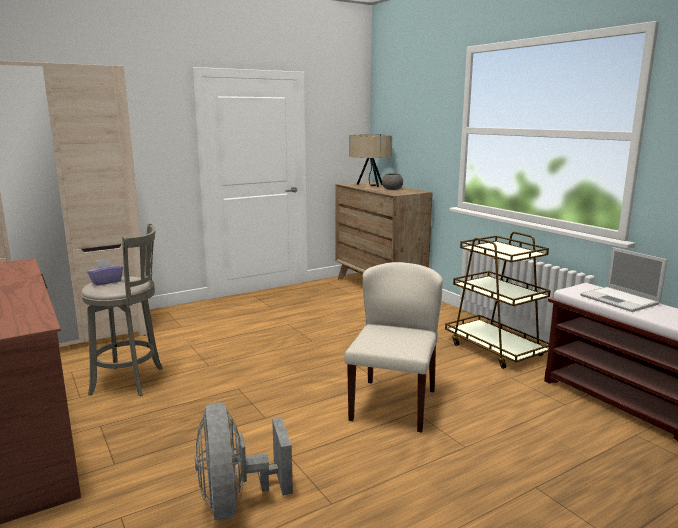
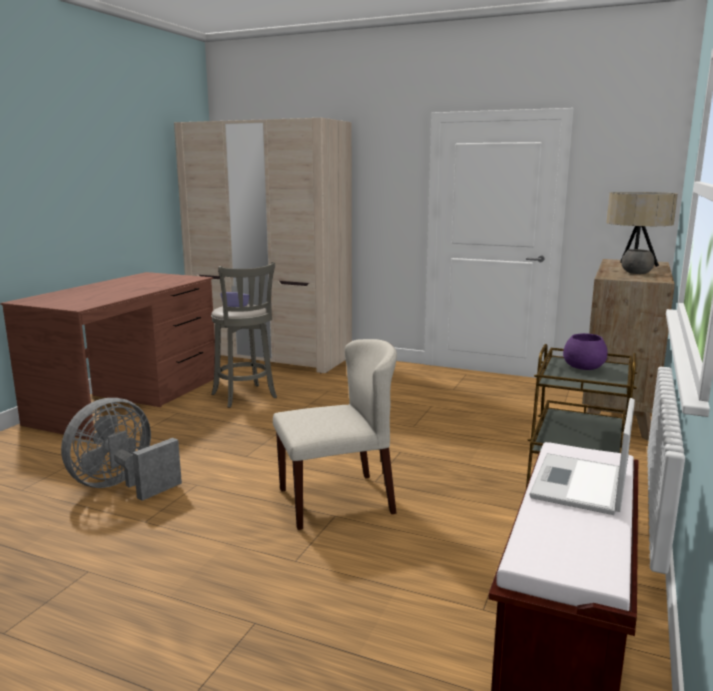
camera: 55 degrees right, 0 degrees up
none -> purple bowl [563,333,608,370]

